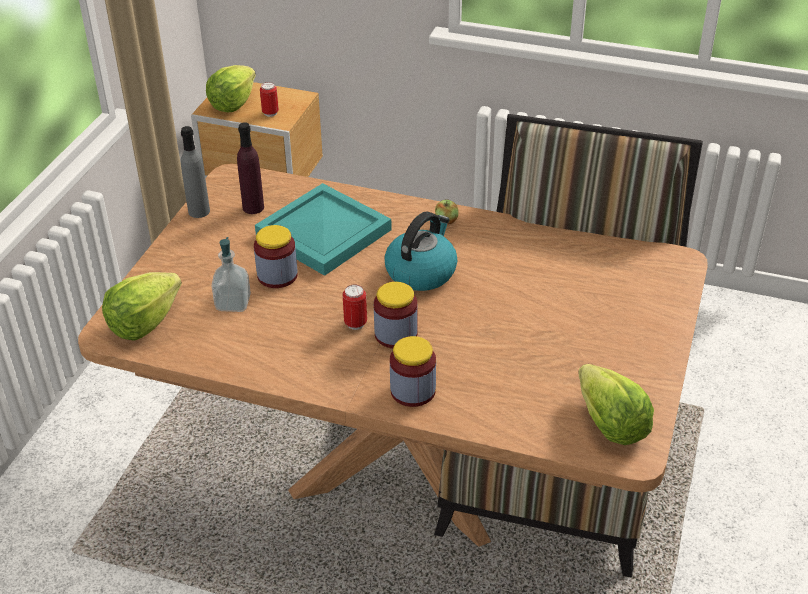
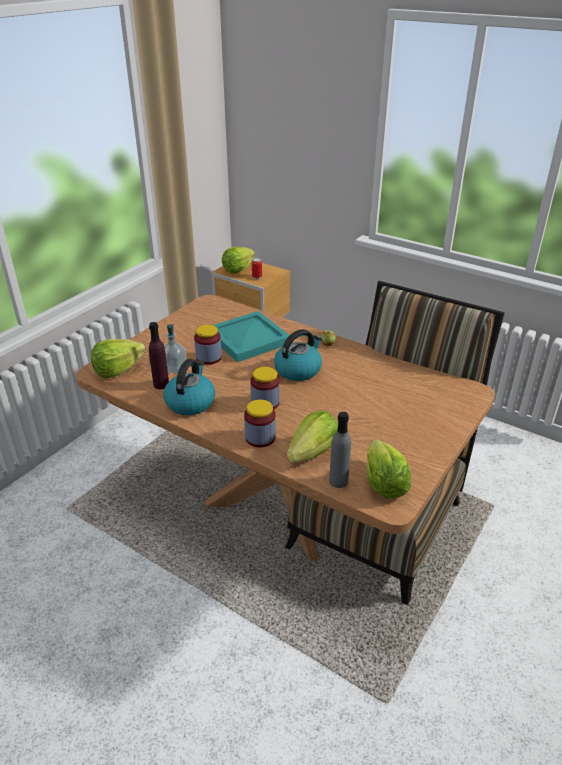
camera: 15 degrees right, 5 degrees down
grey bottle [181,126,210,218] -> grey bottle moved to [329,412,351,488]
purple bottle [237,122,264,214] -> purple bottle moved to [149,322,169,389]
can [343,285,367,330] -> none
none -> kettle [163,359,215,415]
none -> lettuce [287,411,338,463]

